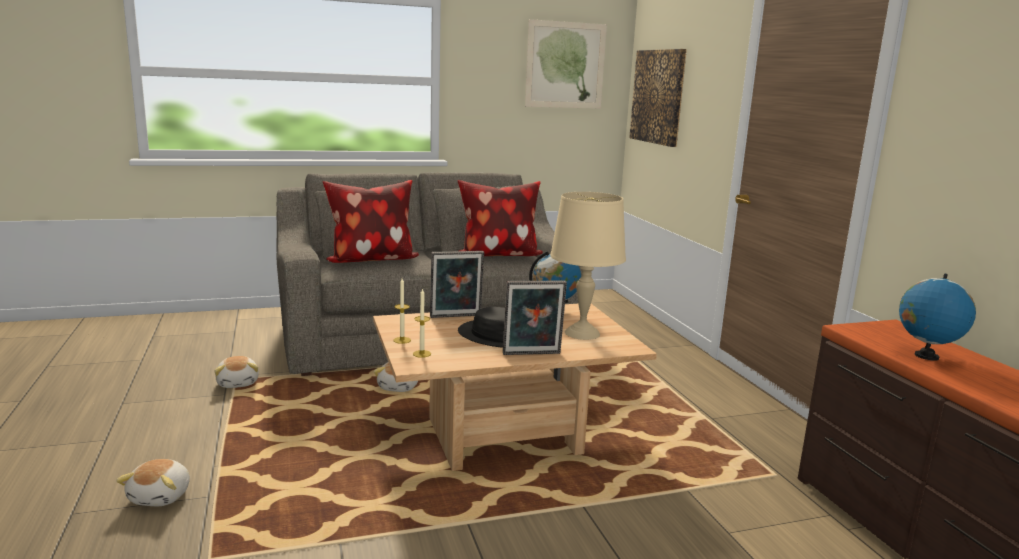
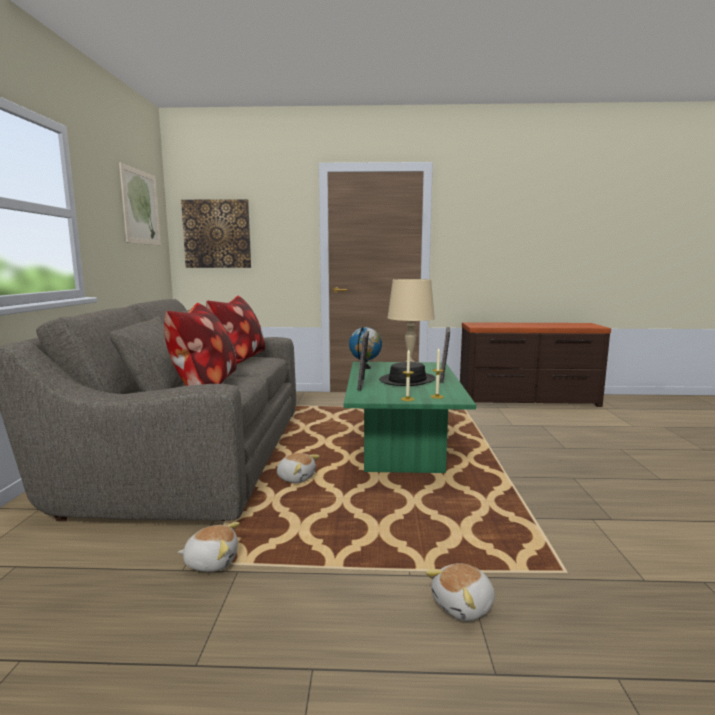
camera: 70 degrees left, 5 degrees down
plush toy [116,459,190,506] -> plush toy turned 120 degrees clockwise [425,563,495,621]
beige coffee table [373,304,657,471] -> green coffee table [344,362,476,473]
globe [899,274,976,361] -> none

